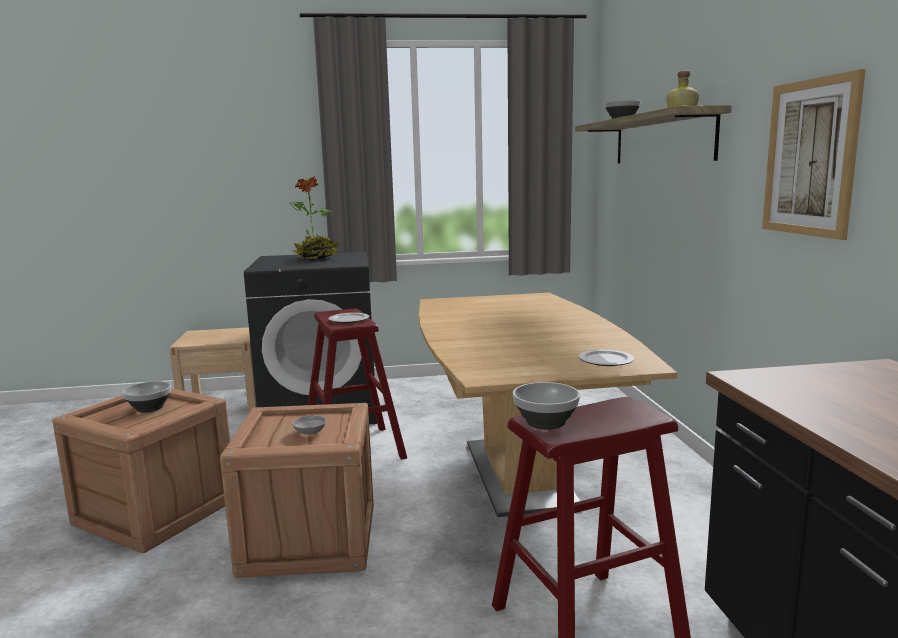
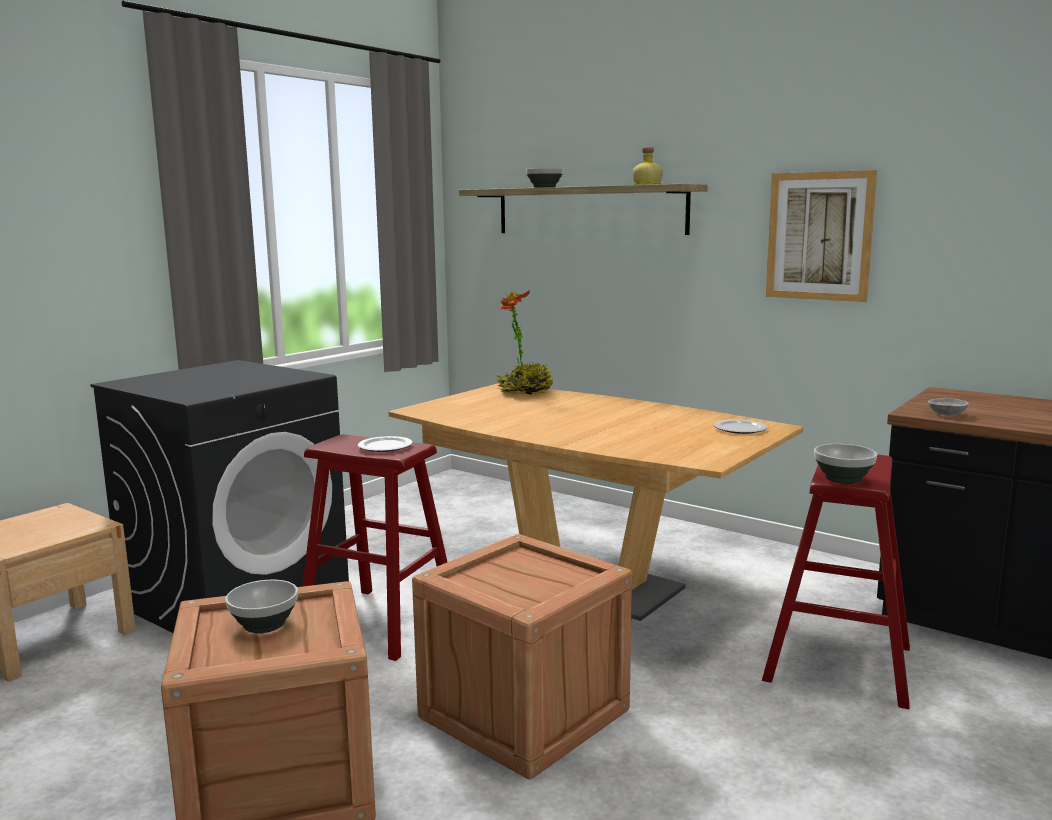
camera: 45 degrees left, 0 degrees up
potted plant [290,176,339,260] -> potted plant moved to [496,289,553,395]
grey bowl [292,415,326,435] -> grey bowl moved to [928,398,969,416]

